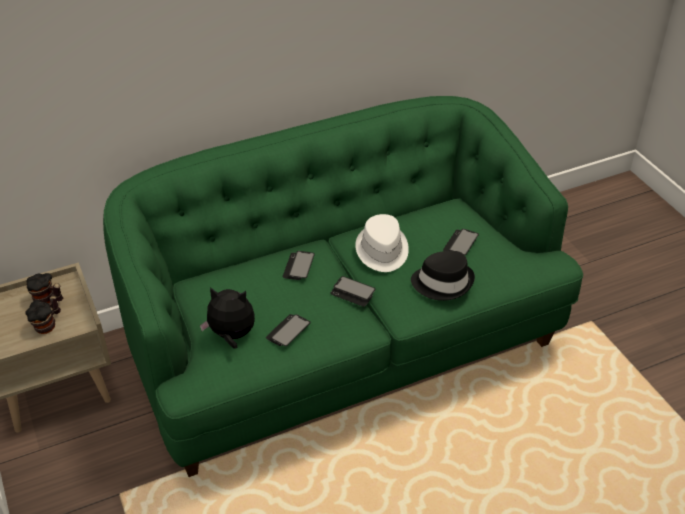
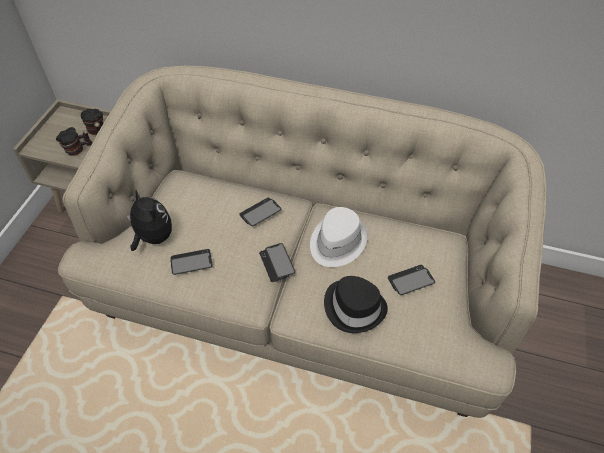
camera: 40 degrees right, 10 degrees up
green sofa [103,96,583,477] -> beige sofa [58,66,547,418]

